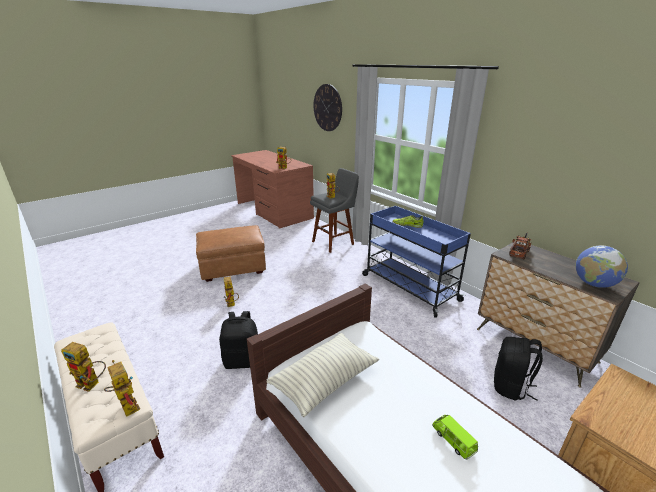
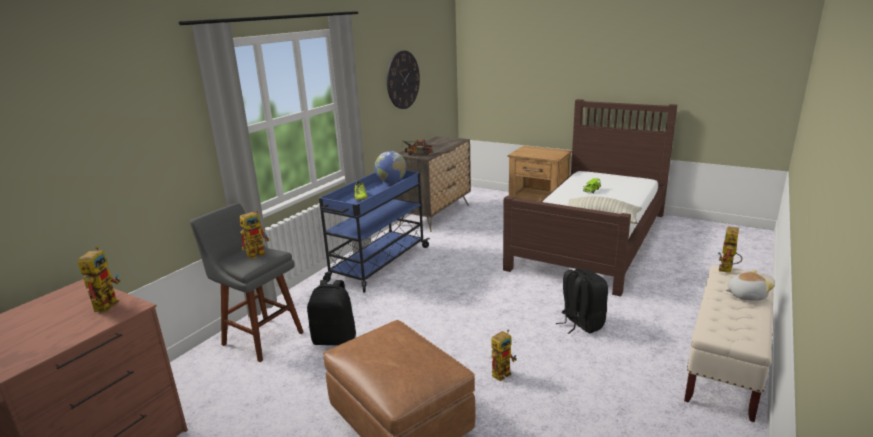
camera: 110 degrees left, 5 degrees down
toy robot [61,342,106,392] -> plush toy [726,270,775,301]
wall clock [314,84,342,131] -> wall clock moved to [387,51,420,109]
black backpack [494,337,543,401] -> black backpack moved to [307,280,356,345]
globe [576,245,628,288] -> globe moved to [374,151,406,183]

